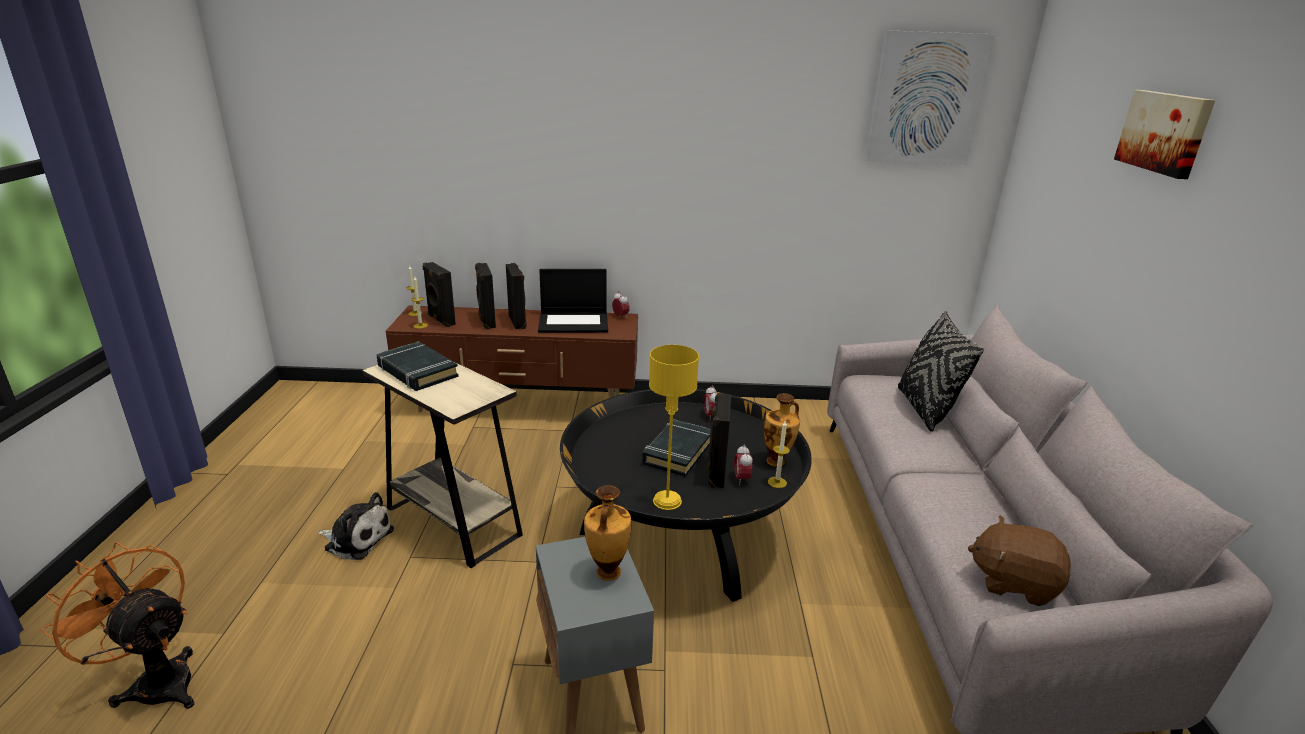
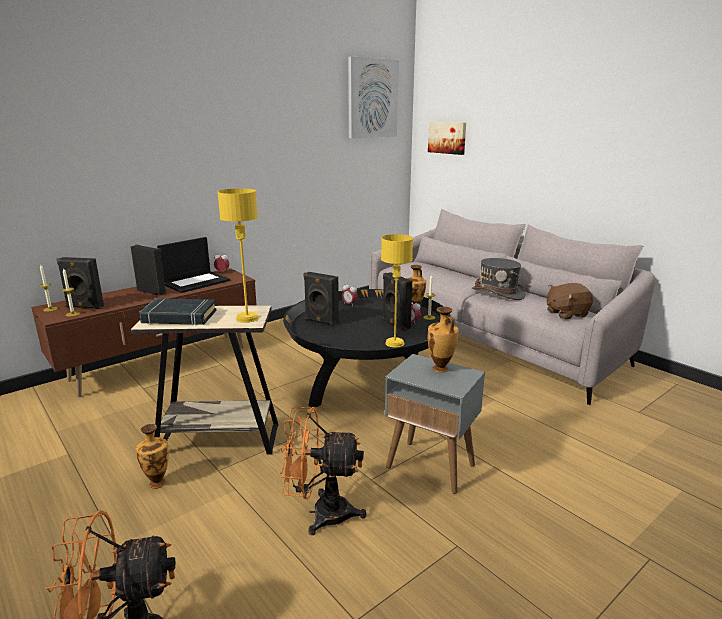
camera: 40 degrees left, 5 degrees down
plush toy [317,492,394,560] -> vase [136,424,169,489]
black speaker [475,263,496,329] -> black speaker moved to [304,272,339,326]
black book [642,419,711,477] -> none
black pillow [898,311,984,432] -> none
picture [1114,90,1215,179] -> picture moved to [428,122,466,155]
none -> yellow table lamp [218,188,259,323]
none -> orange fan [279,407,367,535]
none -> grey hat [472,258,526,300]

